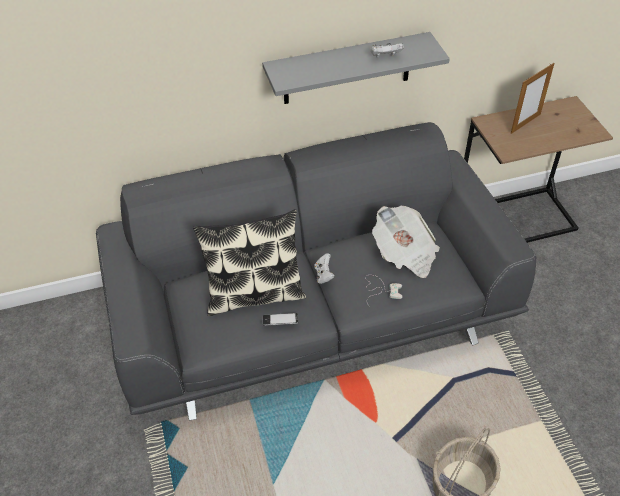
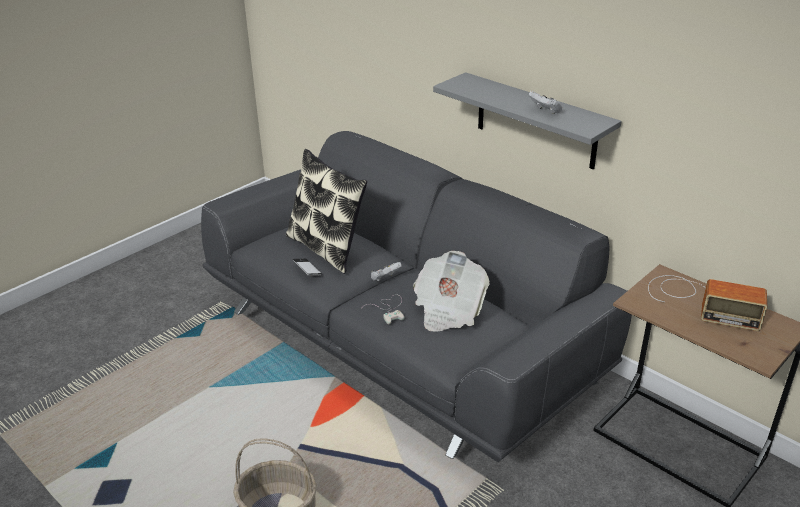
camera: 60 degrees right, 15 degrees down
picture frame [511,63,554,134] -> radio [648,275,767,331]

